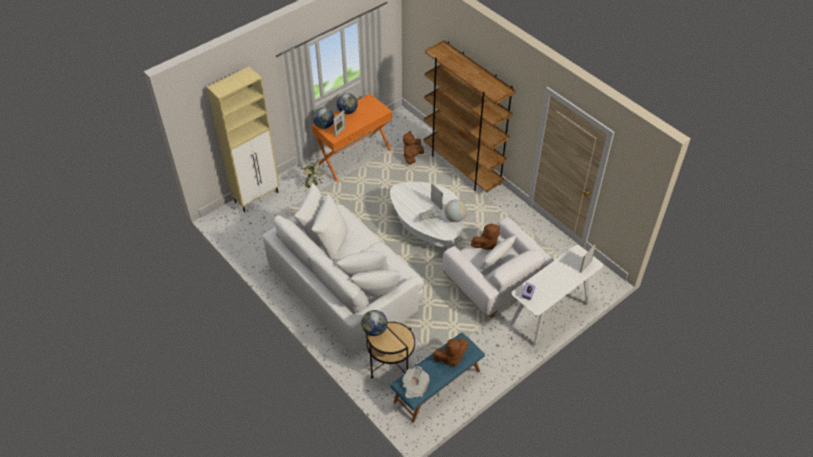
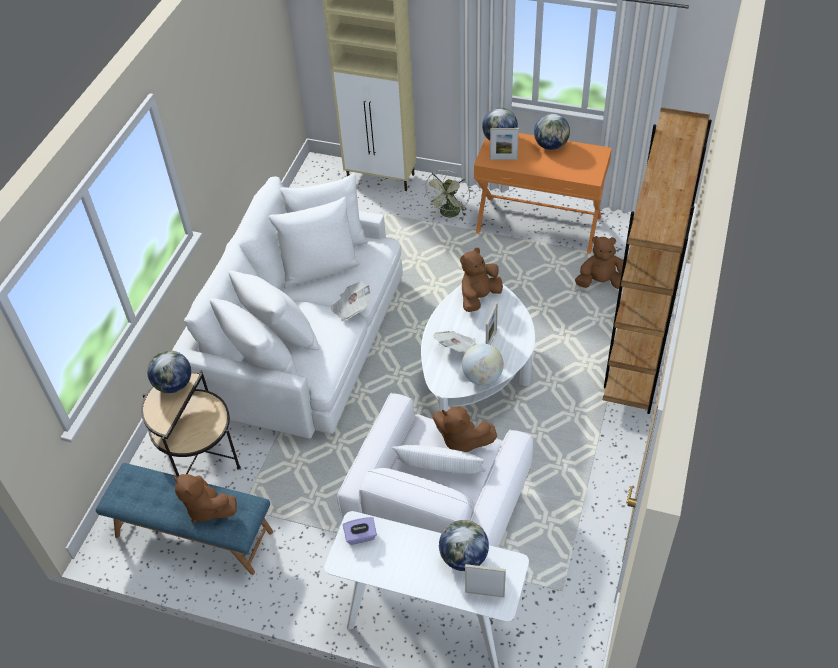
camera: 60 degrees right, 0 degrees up
newspaper [402,366,430,398] -> newspaper moved to [331,281,372,321]
none -> globe [439,520,489,571]
none -> brown plush toy [460,248,503,312]

